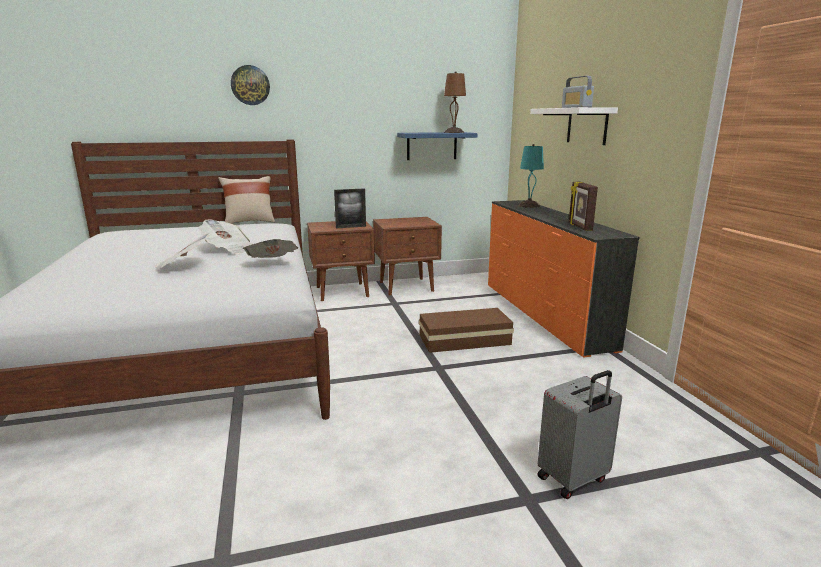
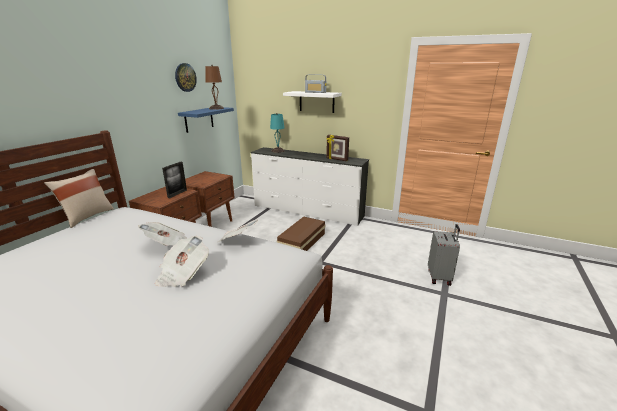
camera: 50 degrees left, 5 degrees up
wall clock [231,65,270,105] -> wall clock moved to [175,63,197,92]
orange dresser [488,200,640,358] -> white dresser [251,147,369,226]

